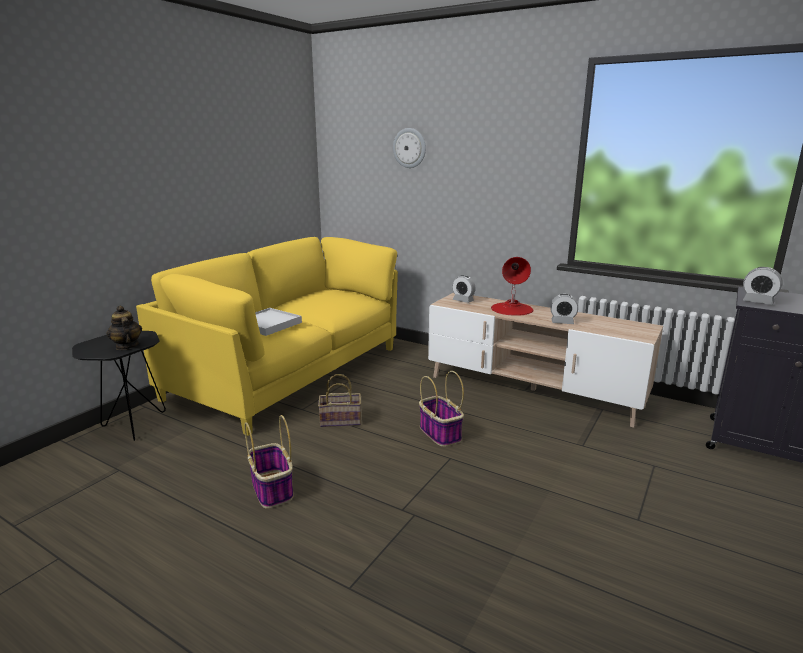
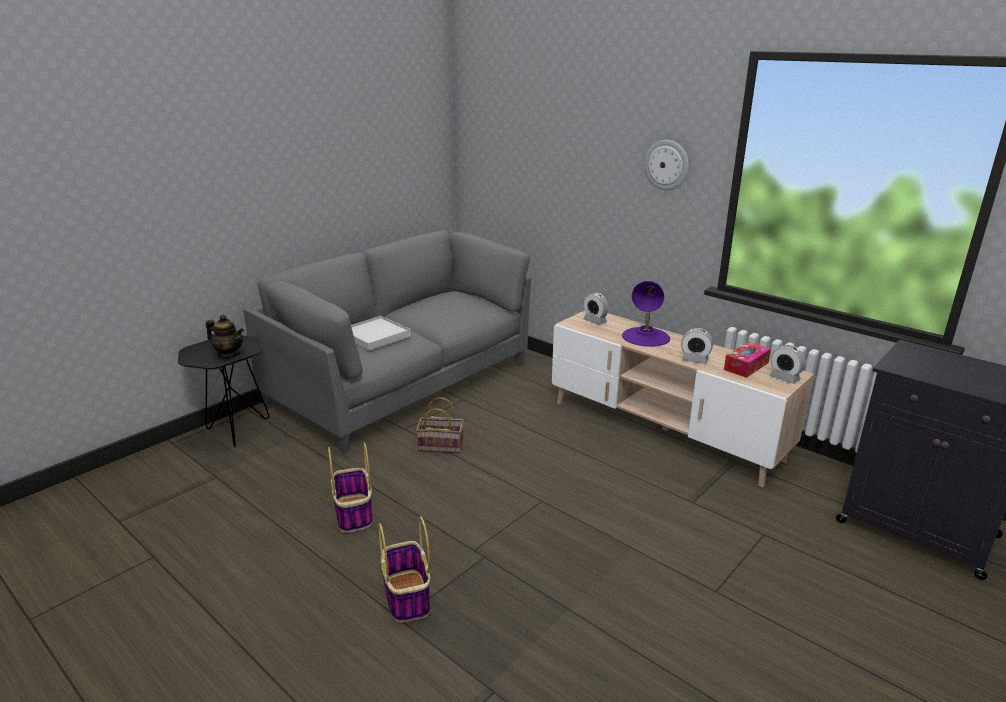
camera: 10 degrees right, 5 degrees up
teapot [106,306,142,350] -> teapot turned 135 degrees clockwise [206,315,244,358]
yellow sofa [136,237,398,436] -> grey sofa [243,231,531,454]
wall clock [393,128,426,168] -> wall clock moved to [644,140,689,190]
basket [419,371,464,447] -> basket moved to [378,516,430,623]
red table lamp [491,257,533,316] -> purple table lamp [622,281,670,347]
alarm clock [743,267,783,305] -> alarm clock moved to [770,345,805,384]
none -> tissue box [724,342,771,378]

